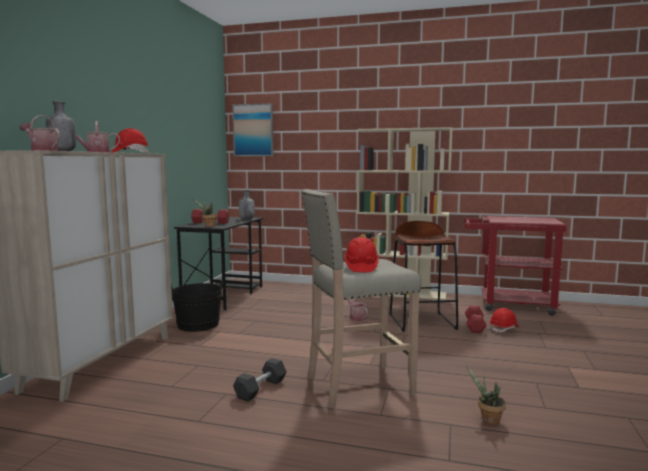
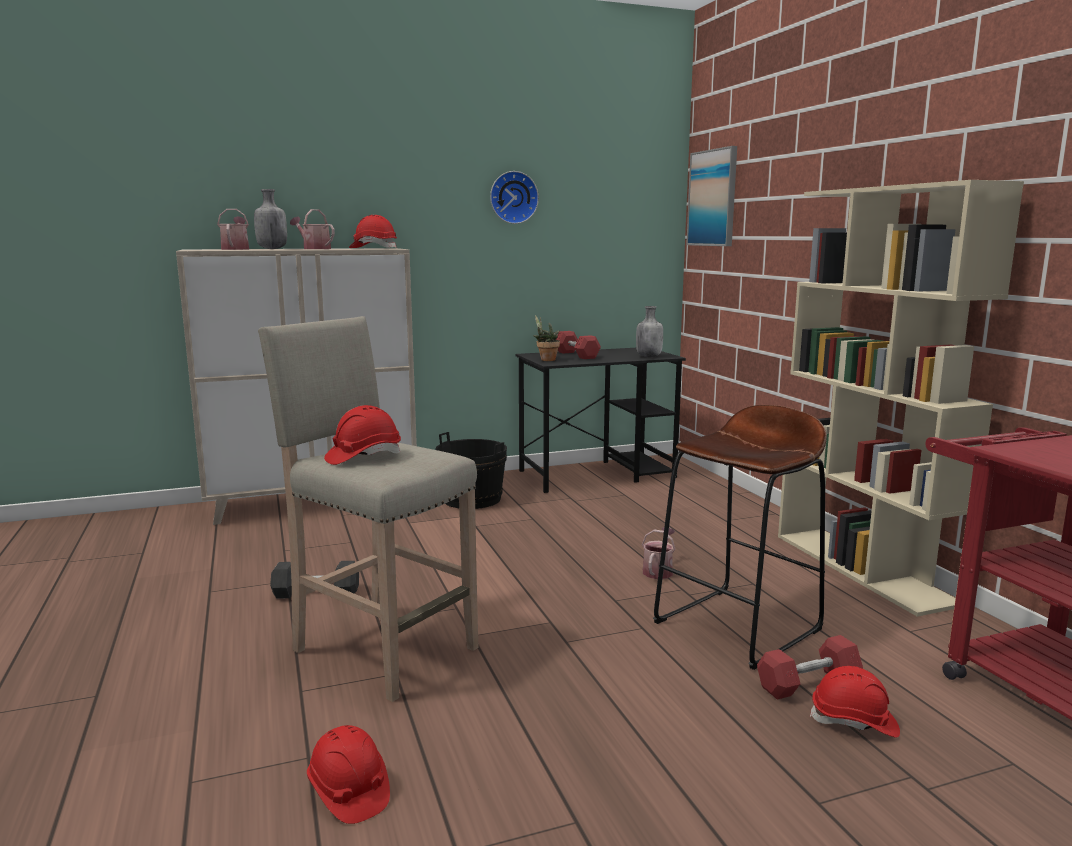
camera: 55 degrees right, 5 degrees up
potted plant [467,367,506,425] -> red hard hat [307,725,390,824]
none -> wall clock [490,171,539,224]

